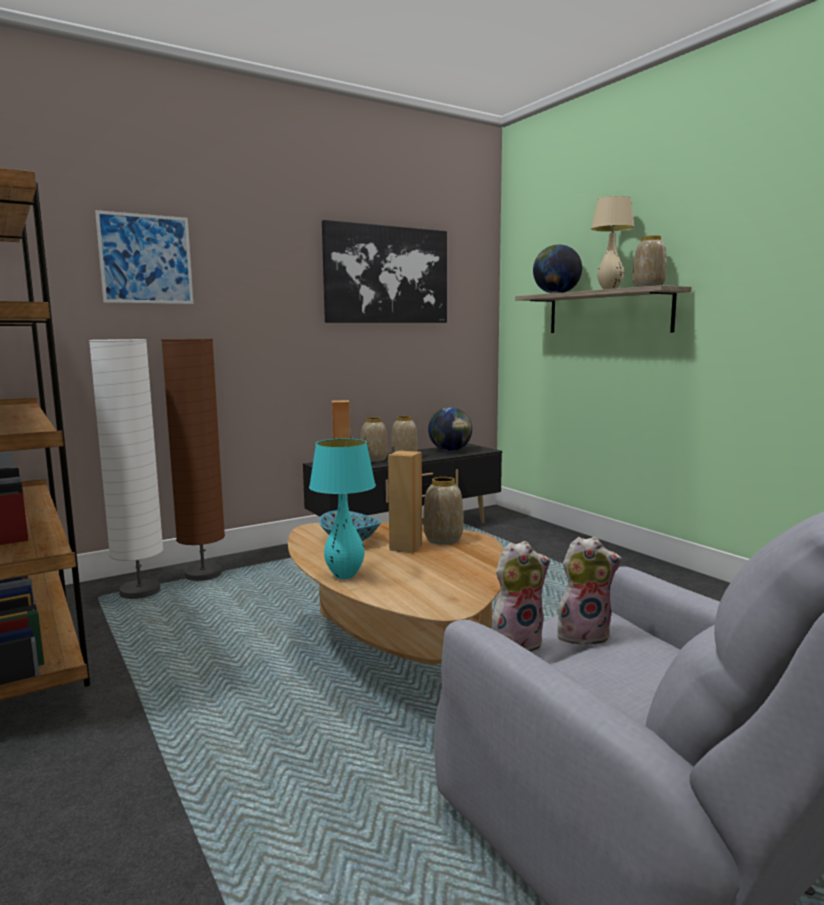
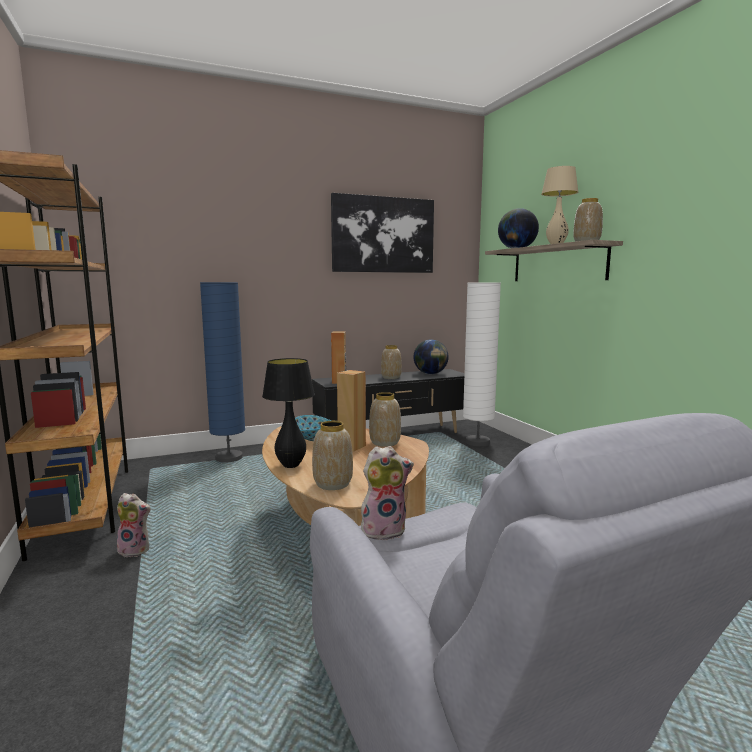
camera: 10 degrees right, 0 degrees up
white floor lamp [89,339,163,599] -> white floor lamp moved to [463,282,501,447]
picture [95,210,193,304] -> none
brown floor lamp [161,338,225,581] -> blue floor lamp [200,282,245,463]
turquoise table lamp [309,439,376,579] -> black table lamp [262,358,315,468]
vase [361,417,388,462] -> vase moved to [312,421,353,490]
plush toy [557,537,622,646] -> plush toy moved to [117,493,151,557]

